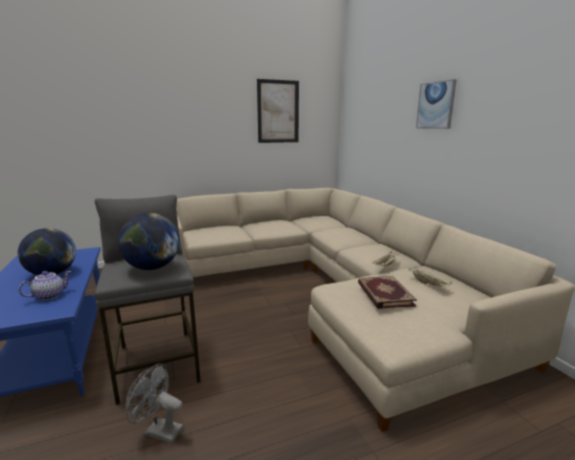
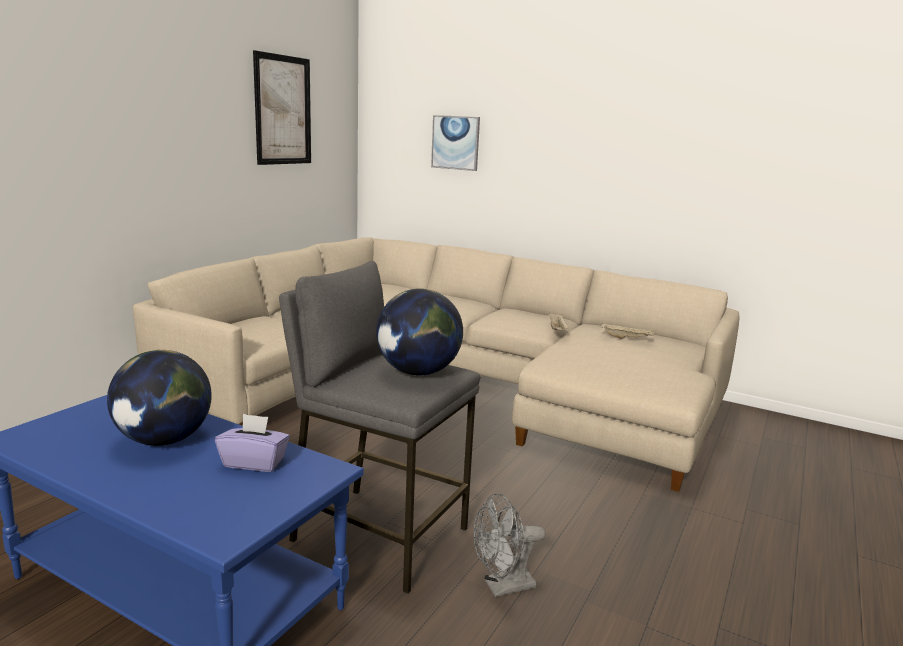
camera: 40 degrees left, 0 degrees up
teapot [19,271,72,300] -> purple tissue box [215,414,290,472]
book [358,276,417,309] -> none
picture [416,79,457,129] -> picture moved to [431,115,480,171]

